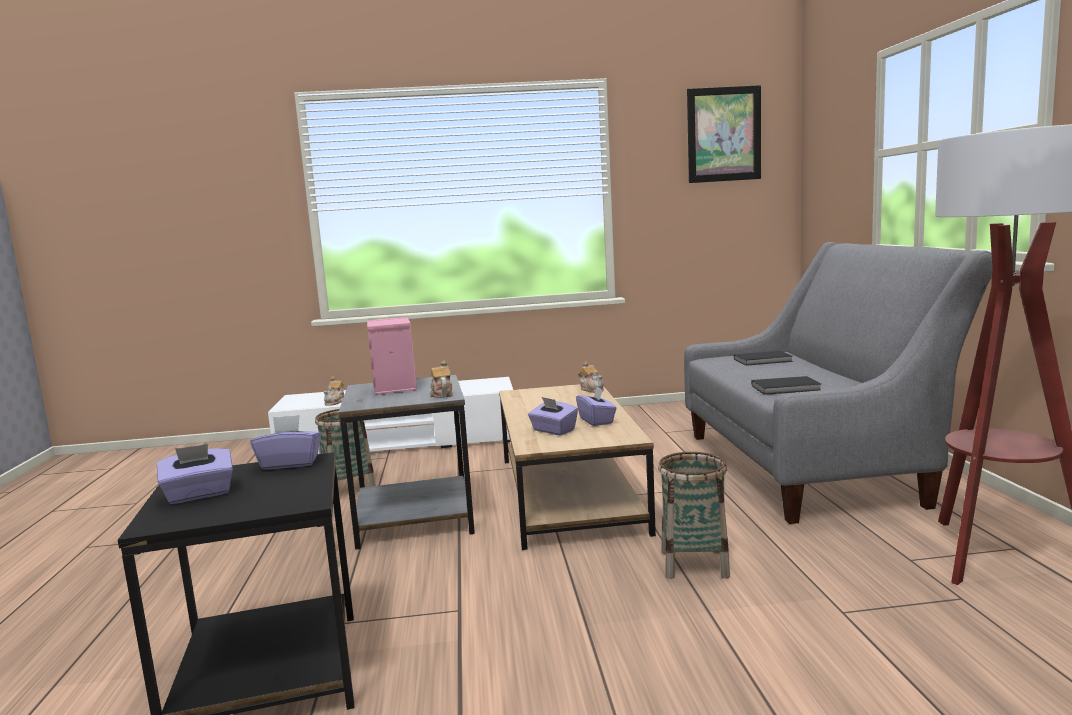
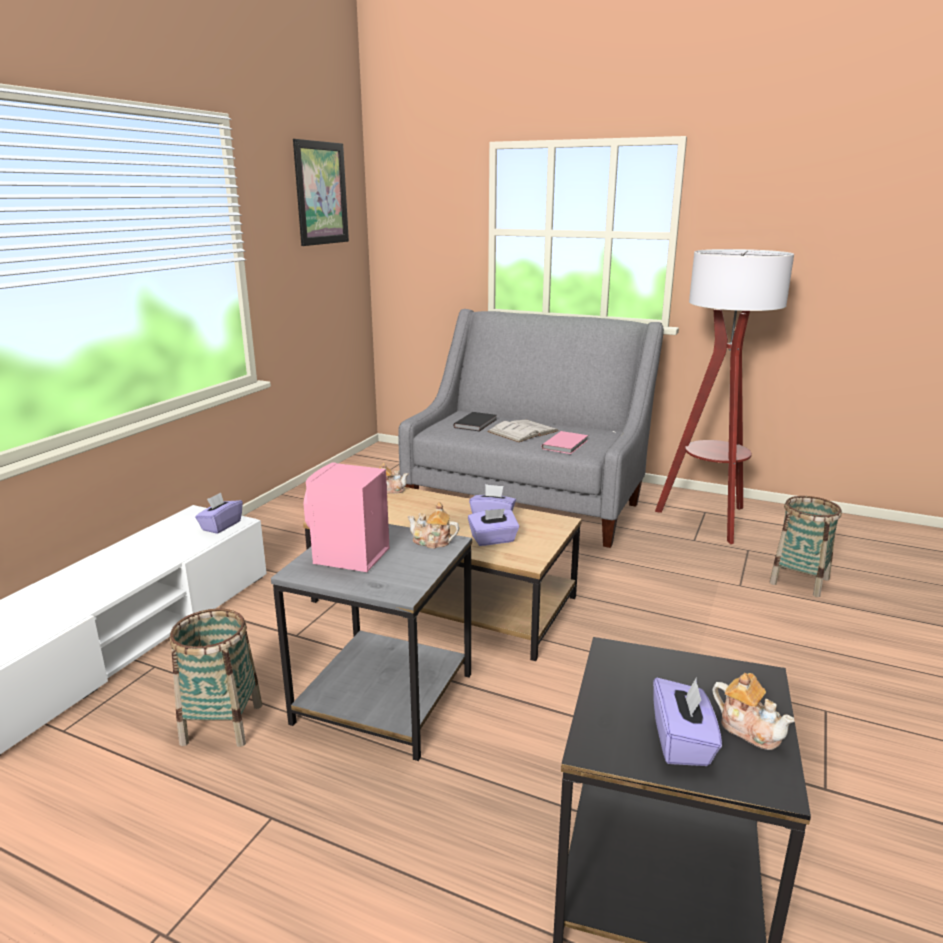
camera: 60 degrees left, 10 degrees up
purple tissue box [250,415,321,470] -> purple tissue box moved to [195,493,243,534]
teapot [323,377,344,406] -> teapot moved to [712,673,795,750]
basket [658,452,730,579] -> basket moved to [770,496,842,597]
black book [751,376,821,395] -> pink book [542,431,588,454]
none -> white book [487,420,559,442]

